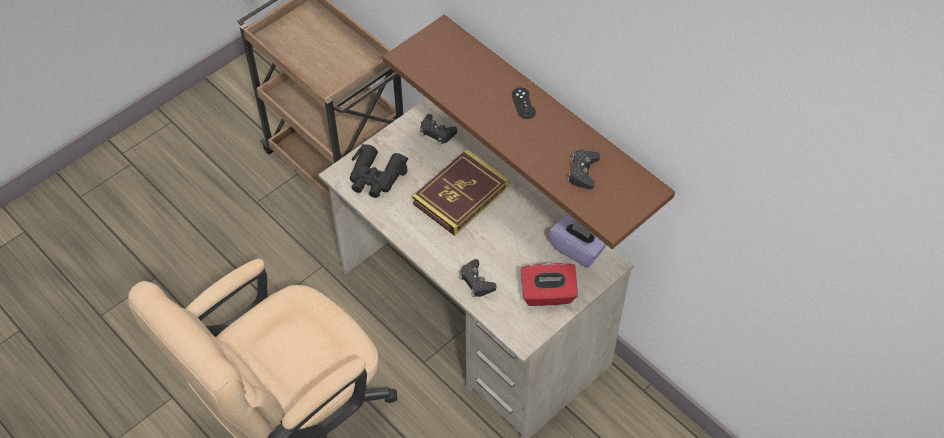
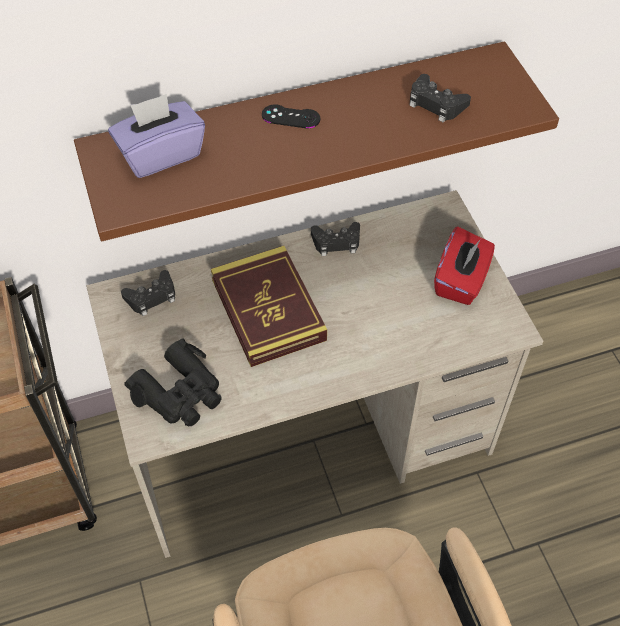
camera: 65 degrees left, 0 degrees up
black game controller [459,259,496,297] -> black game controller moved to [311,222,360,256]
purple tissue box [549,215,606,268] -> purple tissue box moved to [108,94,205,178]

